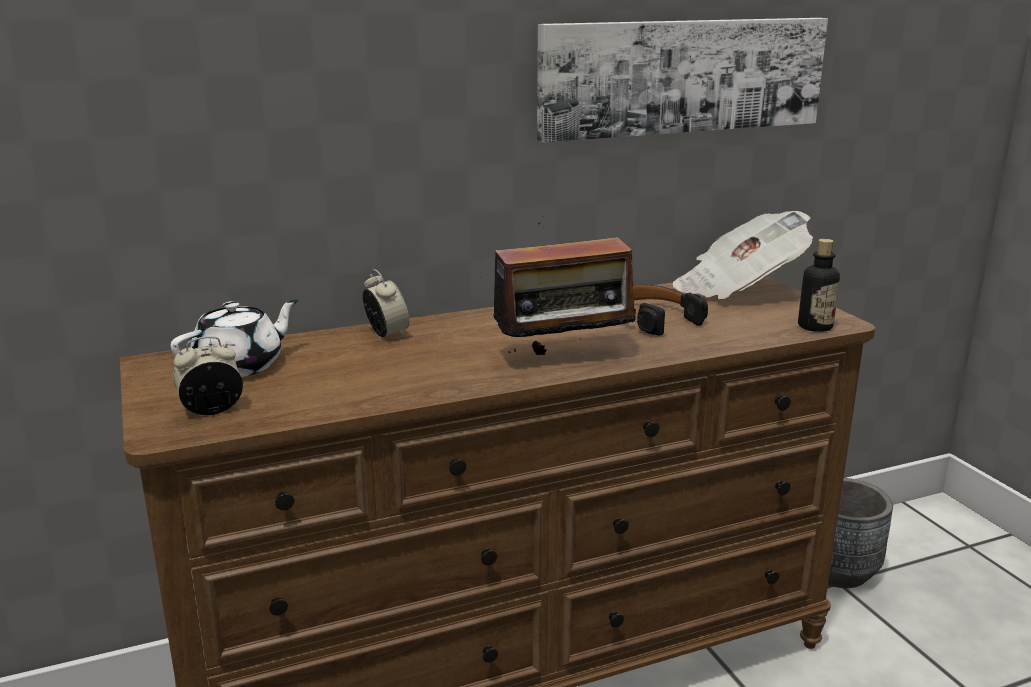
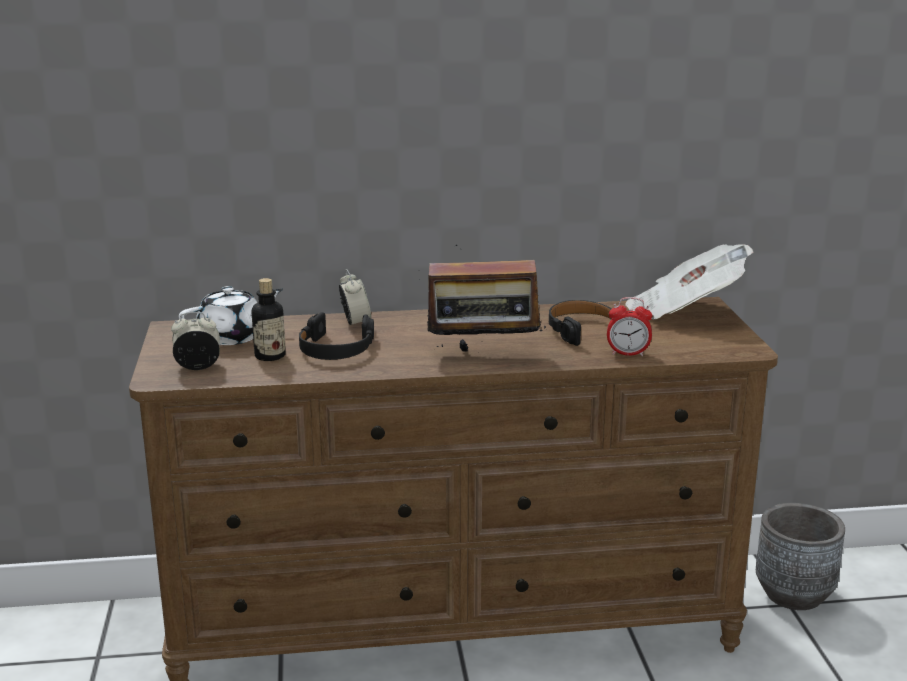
camera: 15 degrees right, 0 degrees up
picture [537,18,828,143] -> none
bottle [798,239,840,332] -> bottle moved to [252,278,286,361]
none -> black headphones [299,312,374,360]
none -> alarm clock [607,297,652,356]

